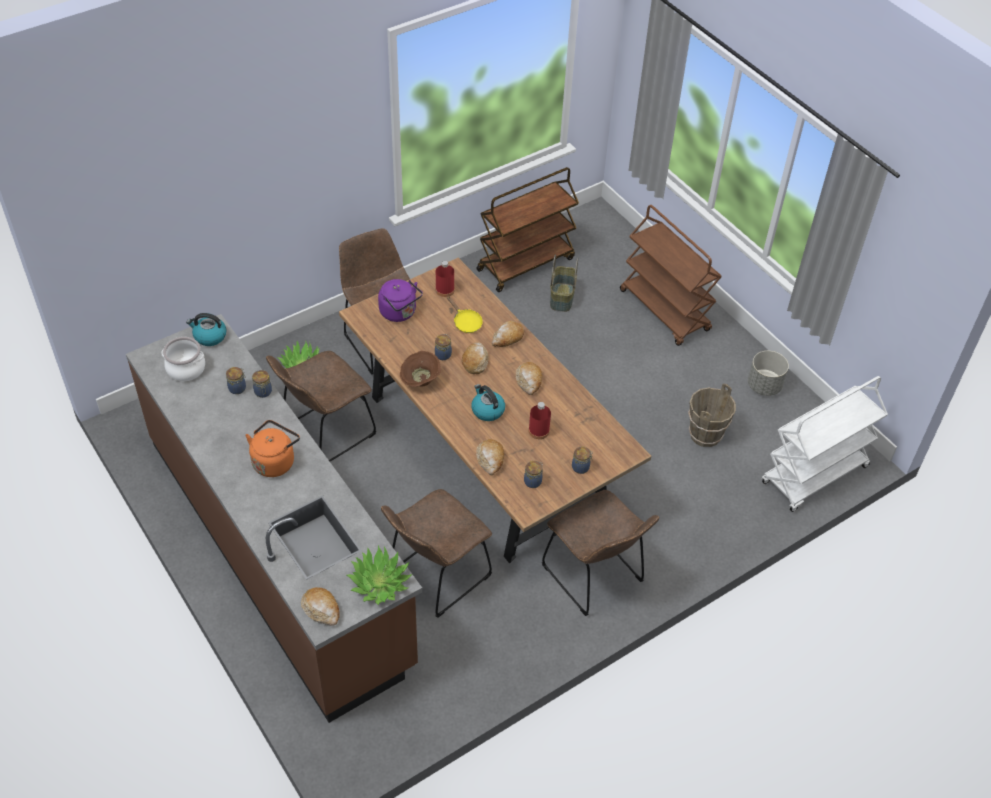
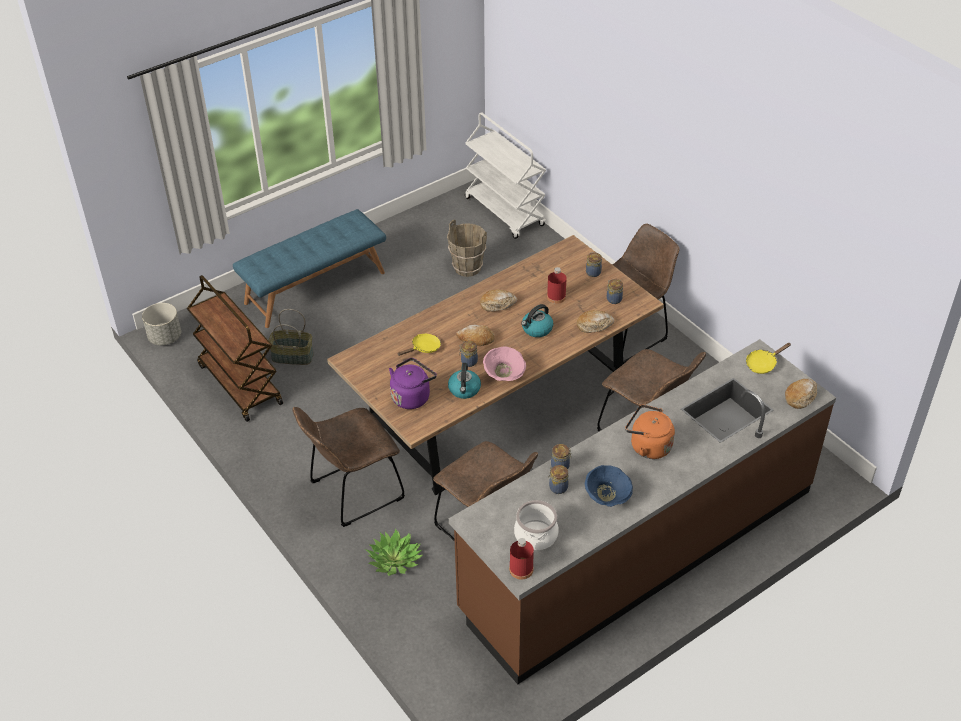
camera: 90 degrees left, 5 degrees down
kettle [186,313,227,346] -> kettle moved to [448,363,481,399]
potted plant [346,545,412,605] -> yellow frying pan [746,343,791,374]
brown bowl [400,351,441,387] -> pink bowl [483,347,526,381]
red bottle [435,261,455,297] -> red bottle moved to [509,538,534,580]
bread [492,321,524,347] -> none
brown cart [620,205,722,346] -> blue bench [233,209,386,328]
grey planter [748,351,789,396] -> grey planter moved to [142,303,181,345]
none -> blue bowl [585,465,633,507]

